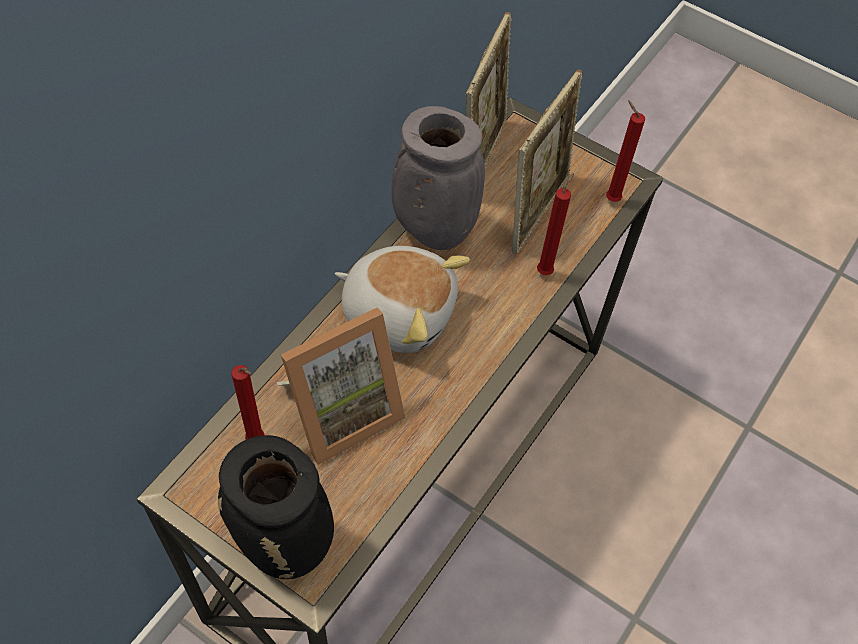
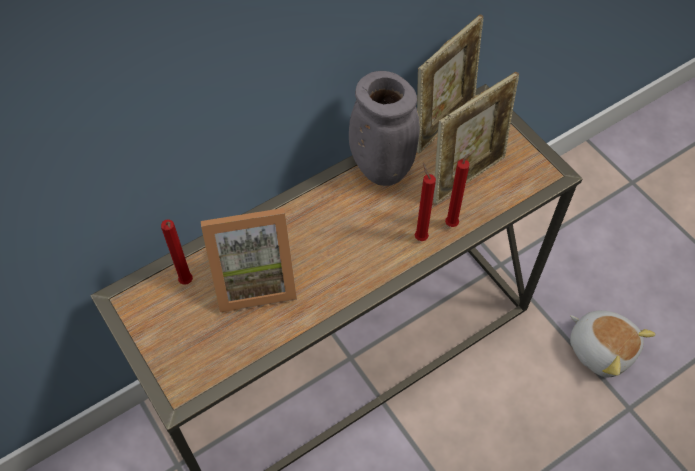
camera: 25 degrees right, 0 degrees up
black vase [218,435,334,579] -> none
plush toy [335,246,470,353] -> plush toy moved to [570,310,656,377]
red candle [606,100,645,202] -> red candle moved to [415,163,436,241]

